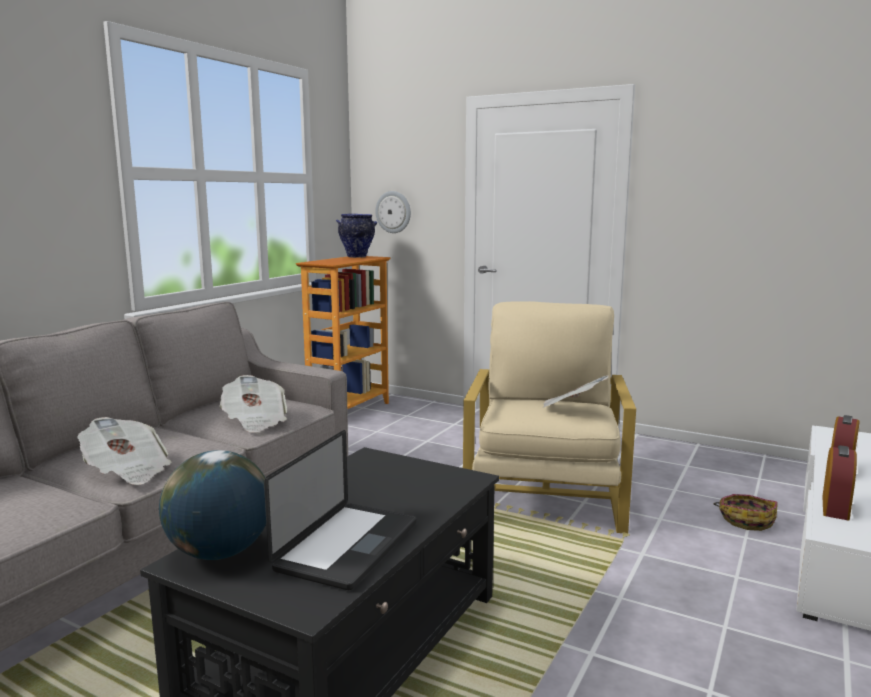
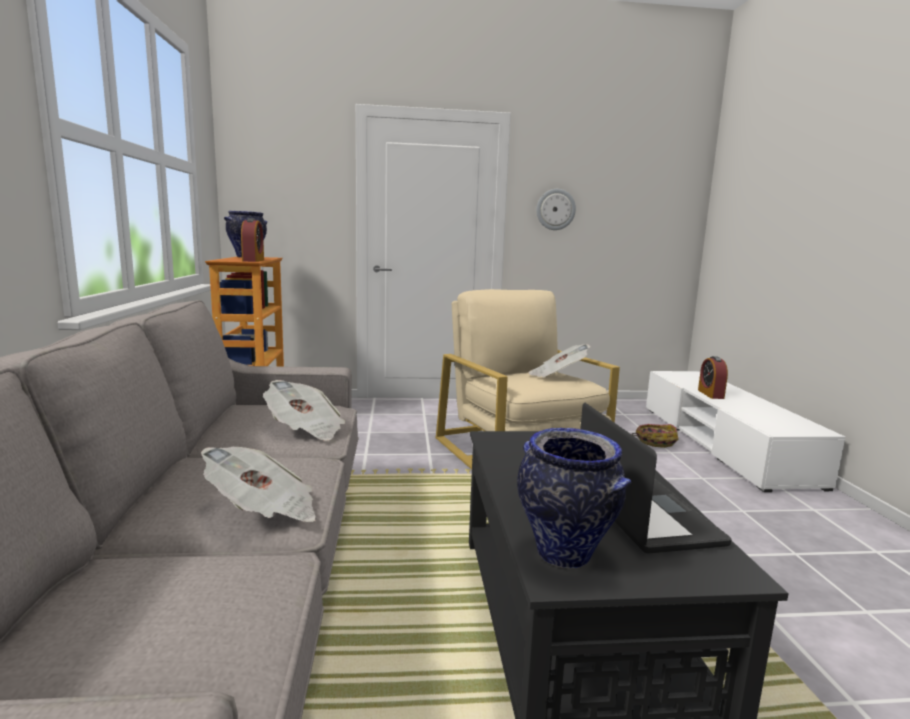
camera: 35 degrees left, 0 degrees up
globe [159,450,266,560] -> vase [517,428,631,568]
wall clock [375,191,411,233] -> wall clock moved to [536,189,576,230]
alarm clock [822,445,857,520] -> alarm clock moved to [241,218,264,262]

